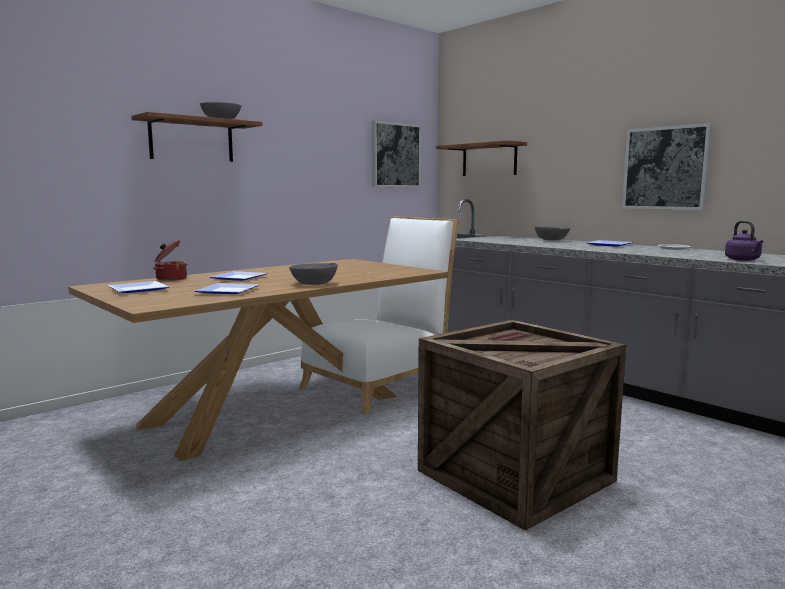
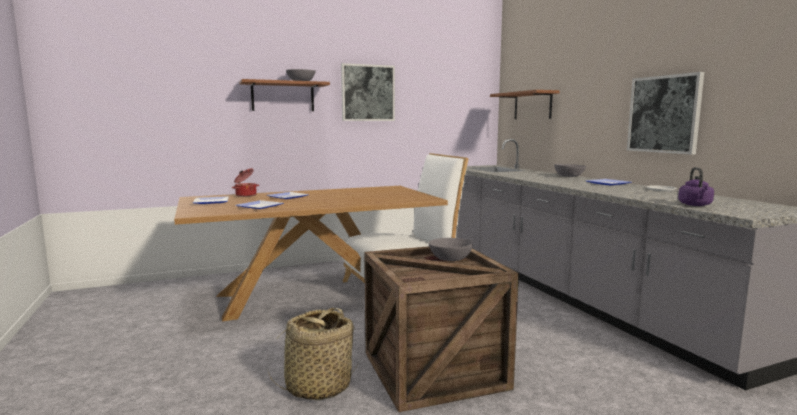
camera: 20 degrees right, 0 degrees up
grey bowl [289,263,338,285] -> grey bowl moved to [428,238,473,261]
picture [372,120,421,187] -> picture moved to [341,63,395,121]
none -> basket [267,308,358,401]

